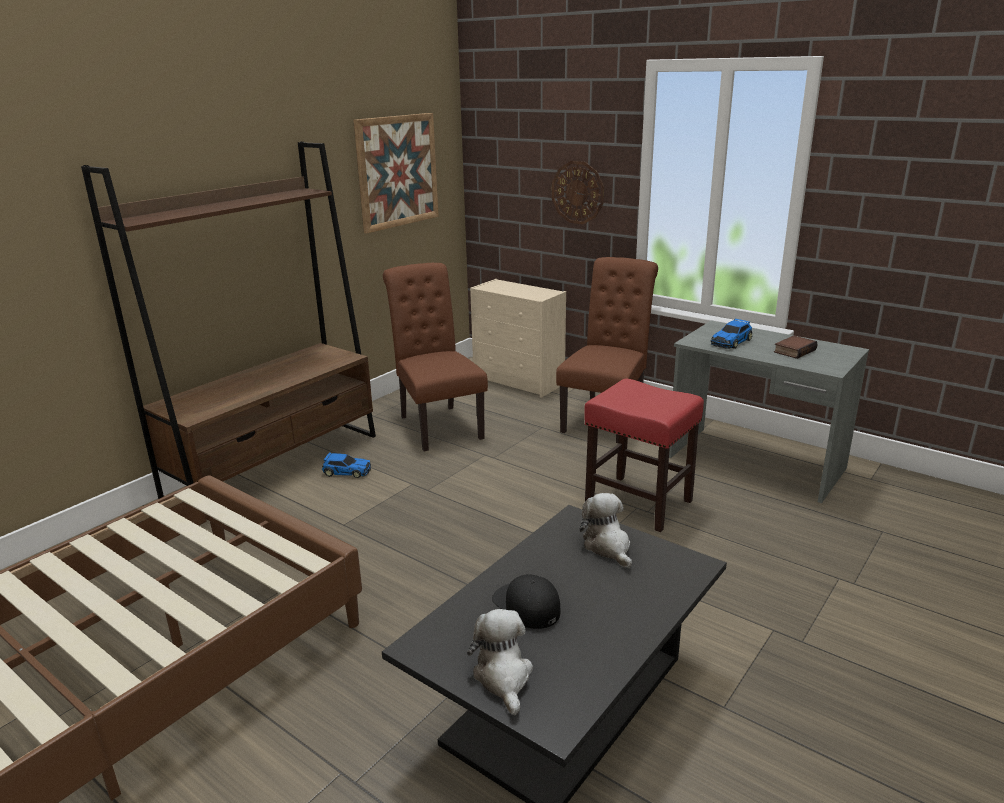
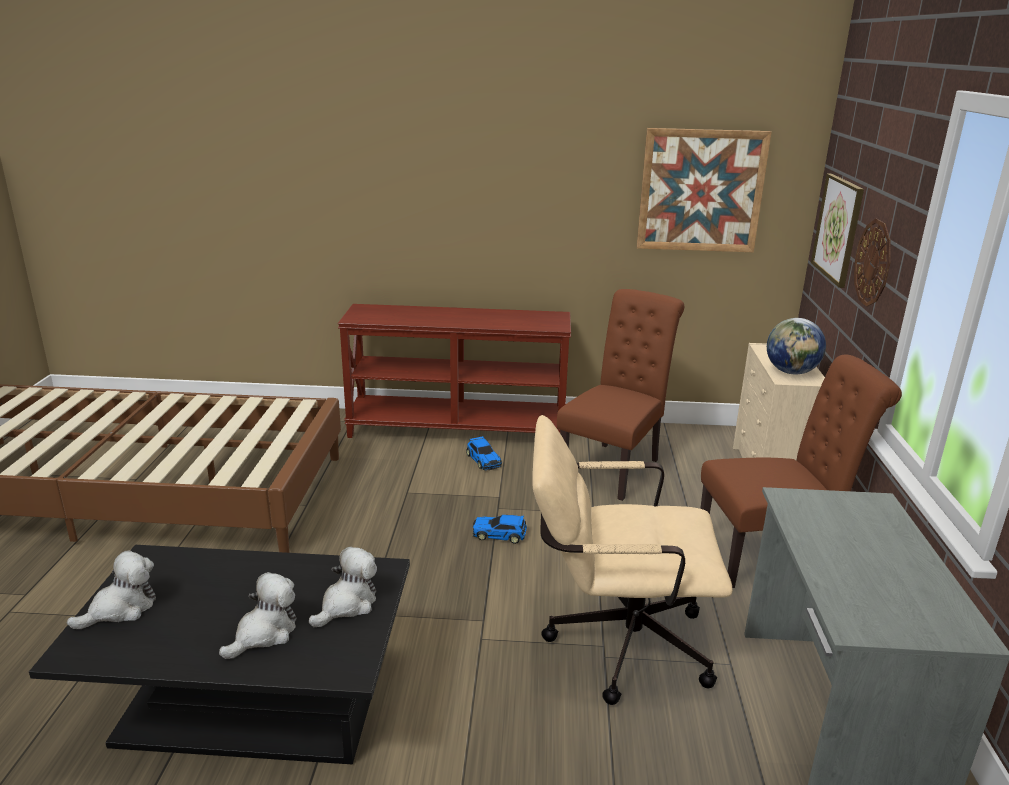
camera: 55 degrees right, 0 degrees up
brown bookcase [81,141,376,499] -> brown console table [338,304,571,438]
black cap [492,574,560,629] -> none
red stool [584,378,704,532] -> beige office chair [532,415,733,705]
toy car [711,318,752,349] -> toy car moved to [473,515,527,544]
book [774,335,818,359] -> none
none -> plush toy [219,572,296,659]
none -> globe [767,318,826,374]
none -> picture [811,174,864,288]

